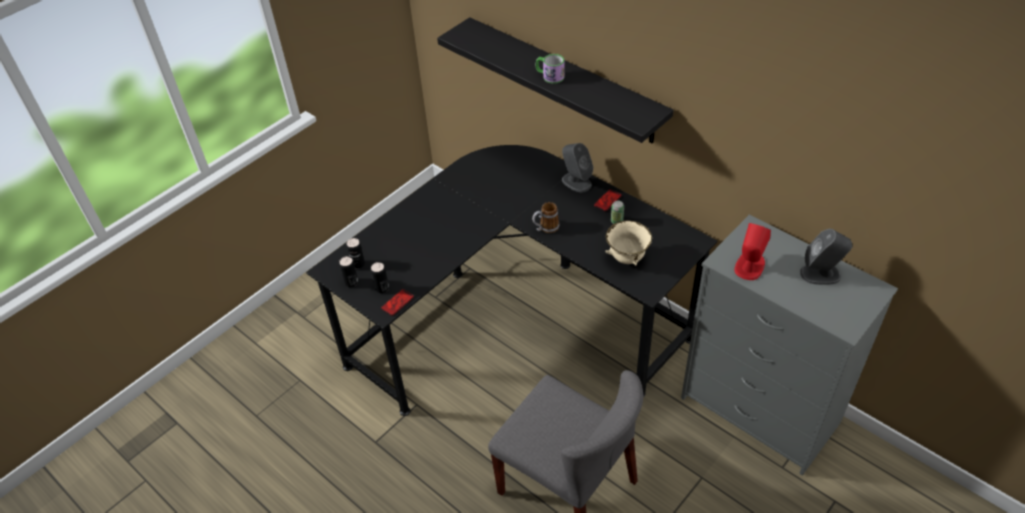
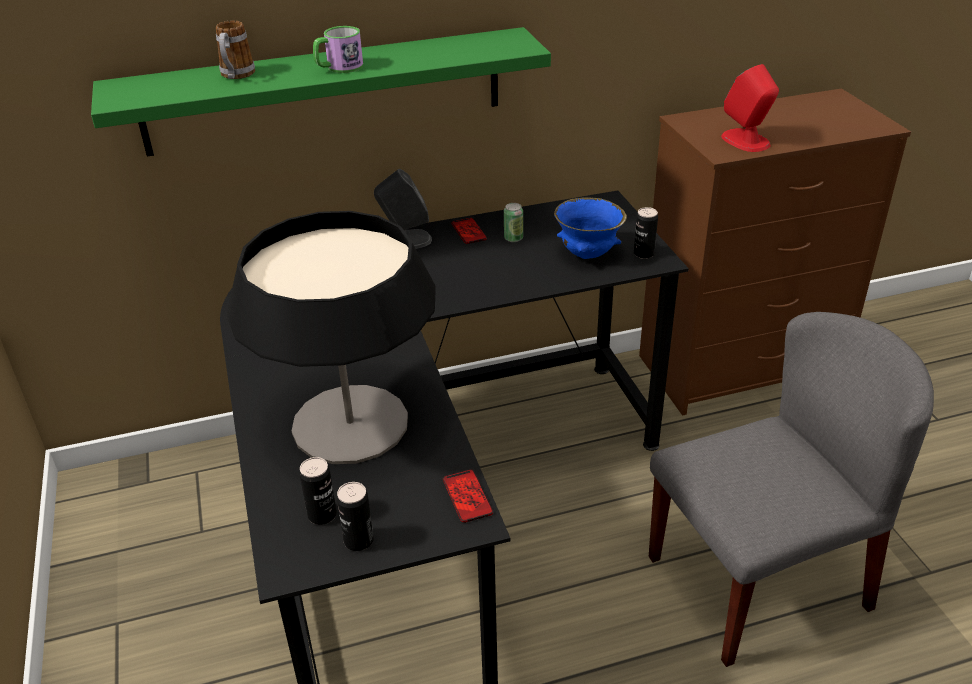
camera: 60 degrees left, 10 degrees down
can [371,262,389,293] -> can moved to [634,207,658,259]
black shelf [437,17,673,144] -> green shelf [91,27,551,156]
mug [532,202,559,233] -> mug moved to [216,20,255,79]
beige bowl [605,221,652,266] -> blue bowl [554,197,627,259]
grey dresser [681,215,898,475] -> brown dresser [639,88,911,416]
grey speaker [800,229,853,285] -> none
none -> table lamp [226,211,436,464]

